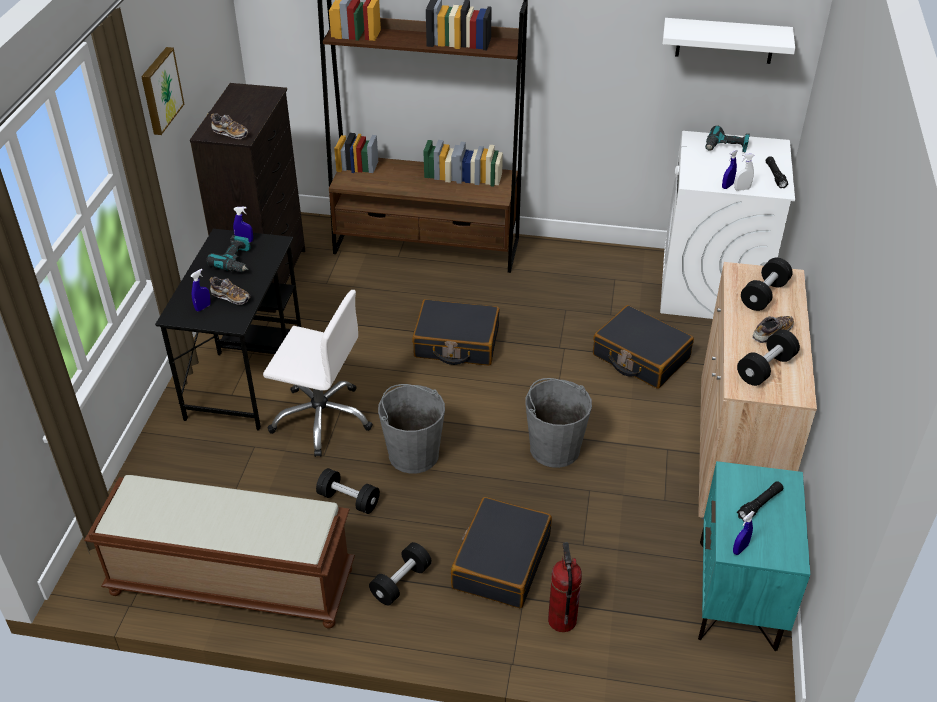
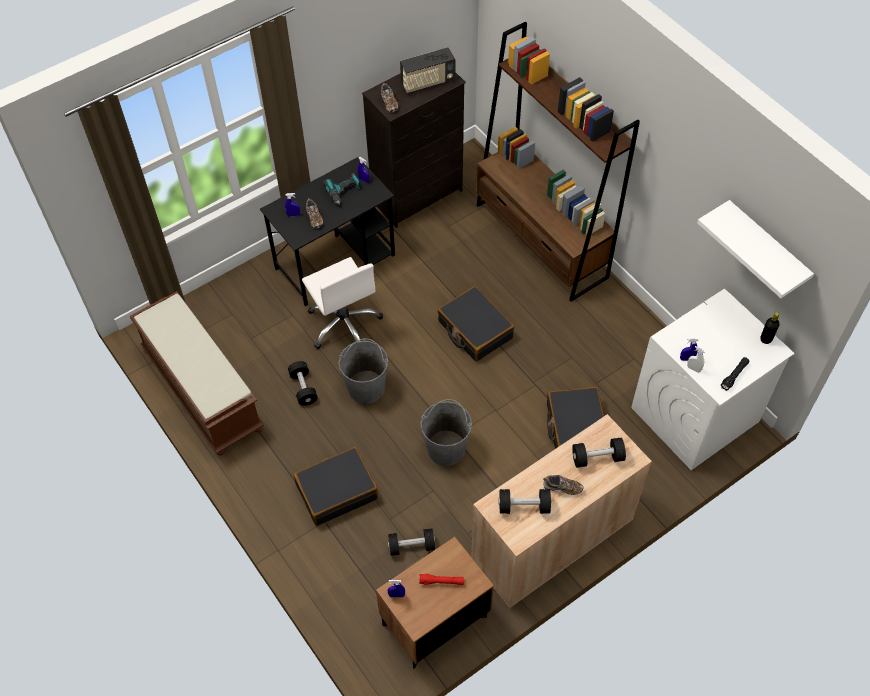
camera: 45 degrees right, 15 degrees up
picture [141,47,184,135] -> none
black dumbbell [369,542,432,605] -> black dumbbell moved to [388,528,435,556]
fire extinguisher [548,542,582,632] -> none
turquoise nightstand [698,461,810,651] -> brown nightstand [376,537,494,669]
power drill [705,126,750,153] -> none
black flashlight [737,481,783,521] -> red flashlight [419,574,464,585]
none -> radio [400,47,456,94]
none -> black bottle [760,312,779,344]

